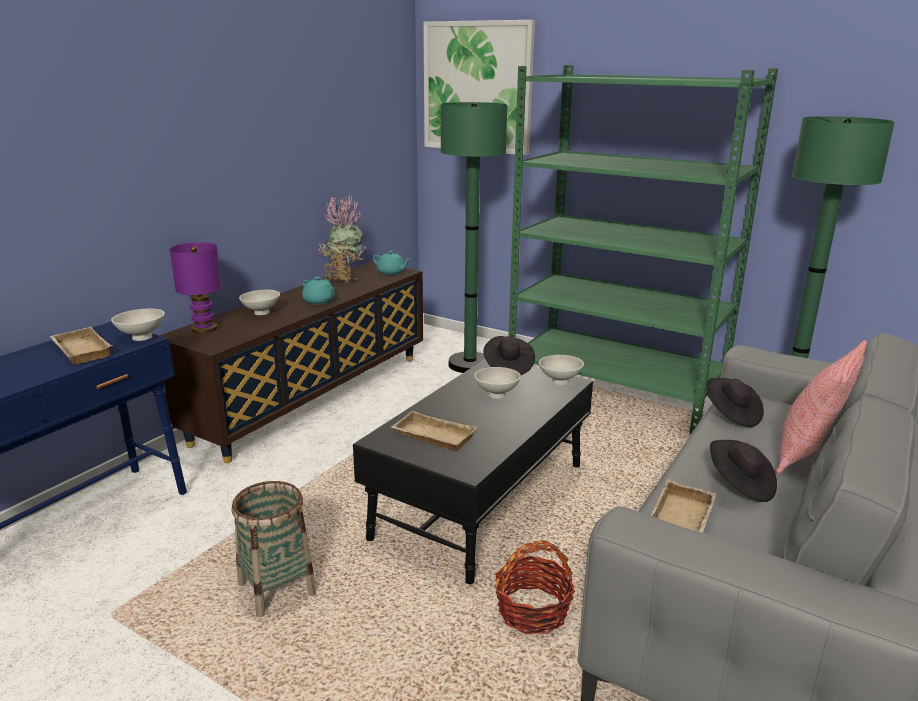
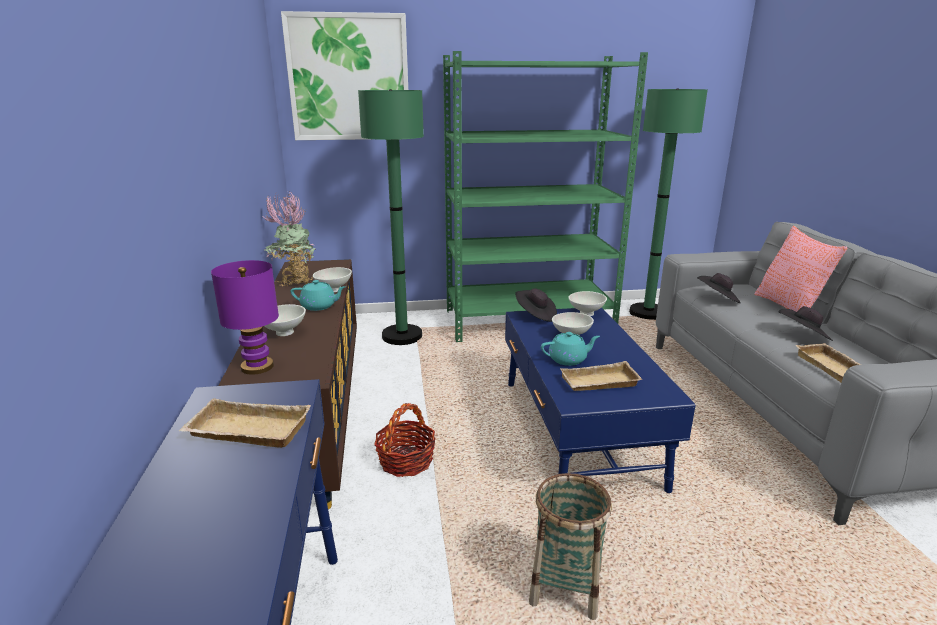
camera: 40 degrees left, 0 degrees up
white bowl [111,309,165,341] -> white bowl moved to [313,267,352,292]
black coffee table [353,359,593,584] -> blue coffee table [505,307,696,493]
turquoise teapot [373,251,410,275] -> turquoise teapot moved to [541,332,600,366]
basket [495,540,575,634] -> basket moved to [374,403,436,477]

